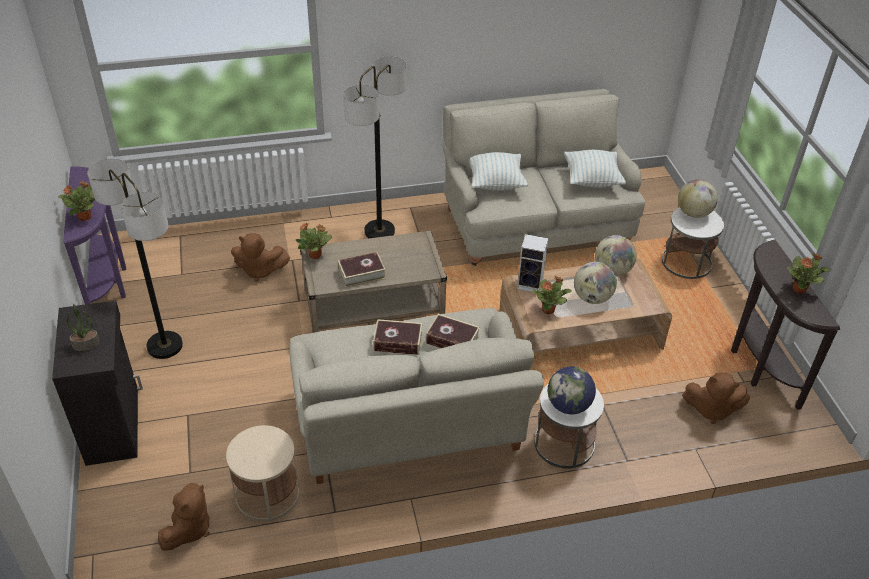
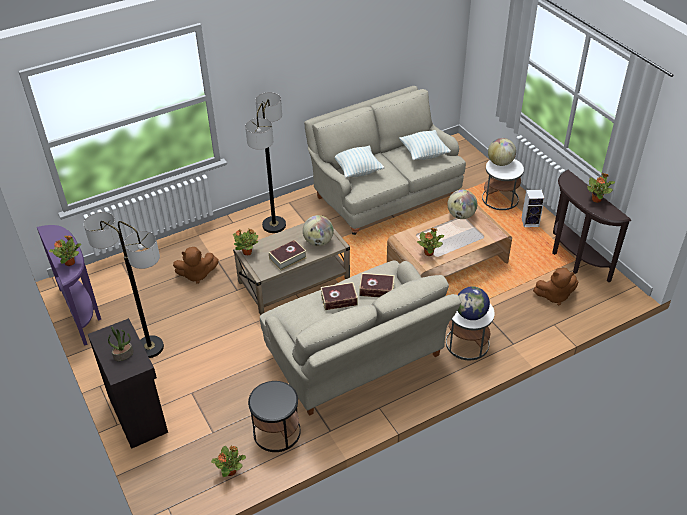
camera: 15 degrees left, 0 degrees up
brown plush toy [158,483,210,551] -> potted plant [211,446,246,477]
beige side table [226,425,299,522] -> black side table [248,381,301,452]
speaker [517,234,548,292] -> speaker moved to [522,189,545,227]
globe [574,262,617,304] -> globe moved to [303,215,334,246]

